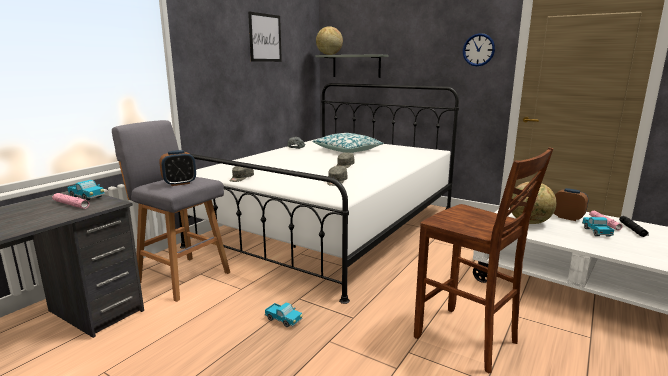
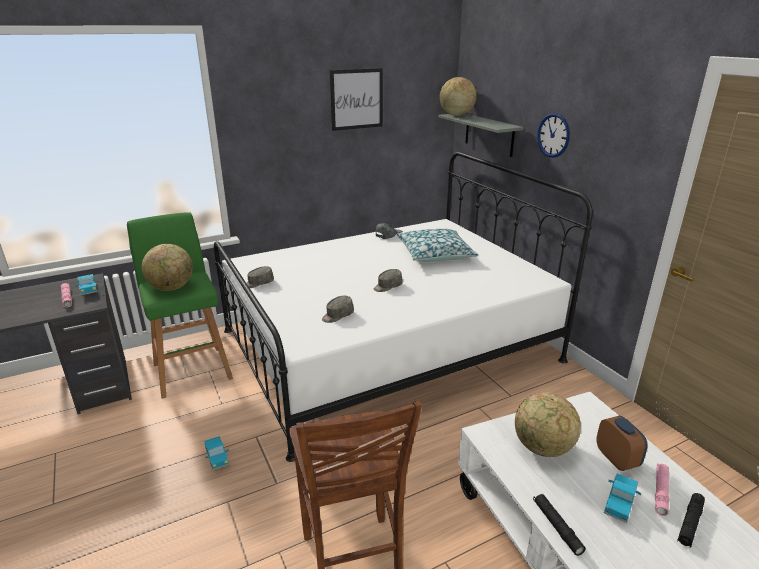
camera: 30 degrees right, 10 degrees up
grey stool [112,120,230,302] -> green stool [127,212,233,399]
alarm clock [159,150,196,186] -> globe [142,244,193,291]
wall clock [463,33,495,66] -> wall clock moved to [537,113,570,157]
none -> black flashlight [533,494,586,556]

